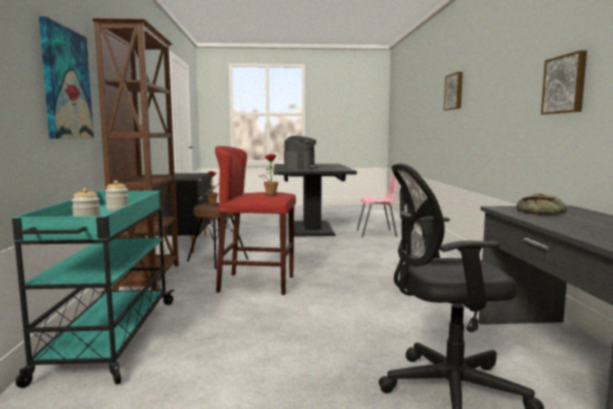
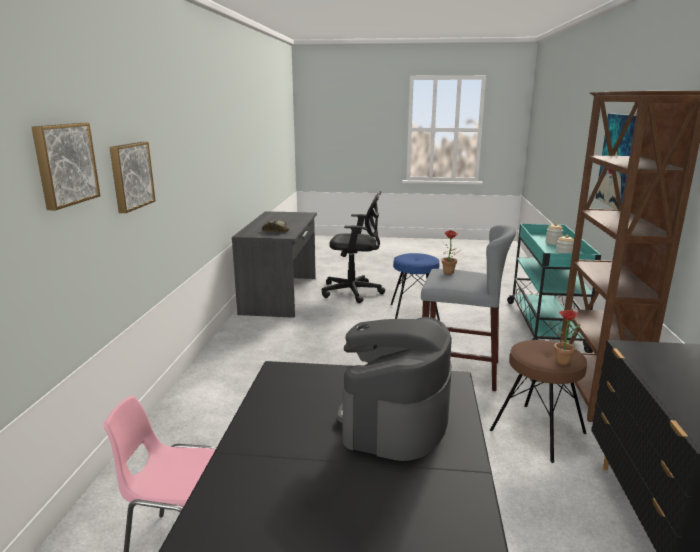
camera: 170 degrees left, 10 degrees up
red stool [215,146,296,295] -> grey stool [421,225,516,391]
picture [541,50,587,115] -> picture moved to [109,142,155,213]
none -> blue stool [390,253,440,321]

